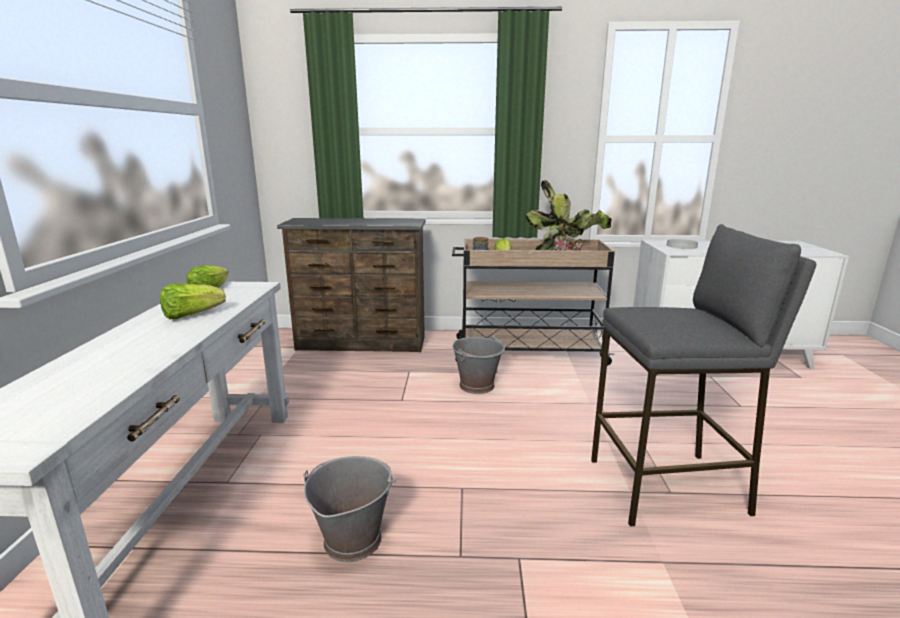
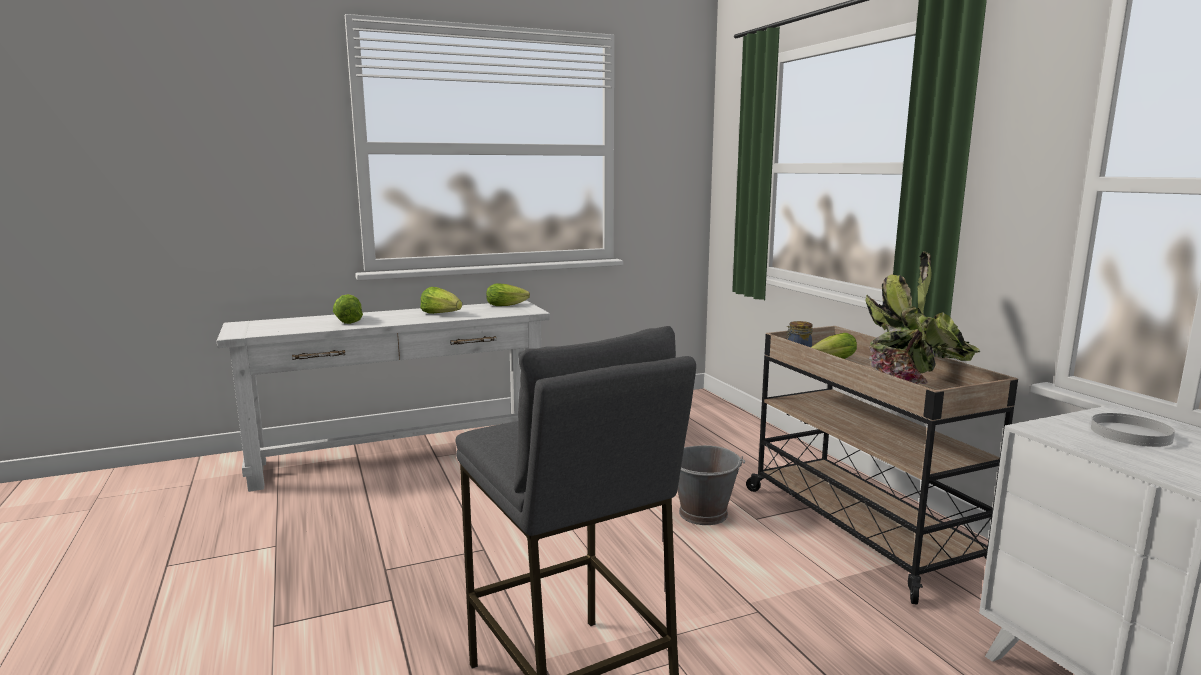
camera: 65 degrees right, 5 degrees down
brown dresser [277,218,425,352] -> none
grey bucket [303,456,396,562] -> none
none -> lettuce [333,294,363,324]

